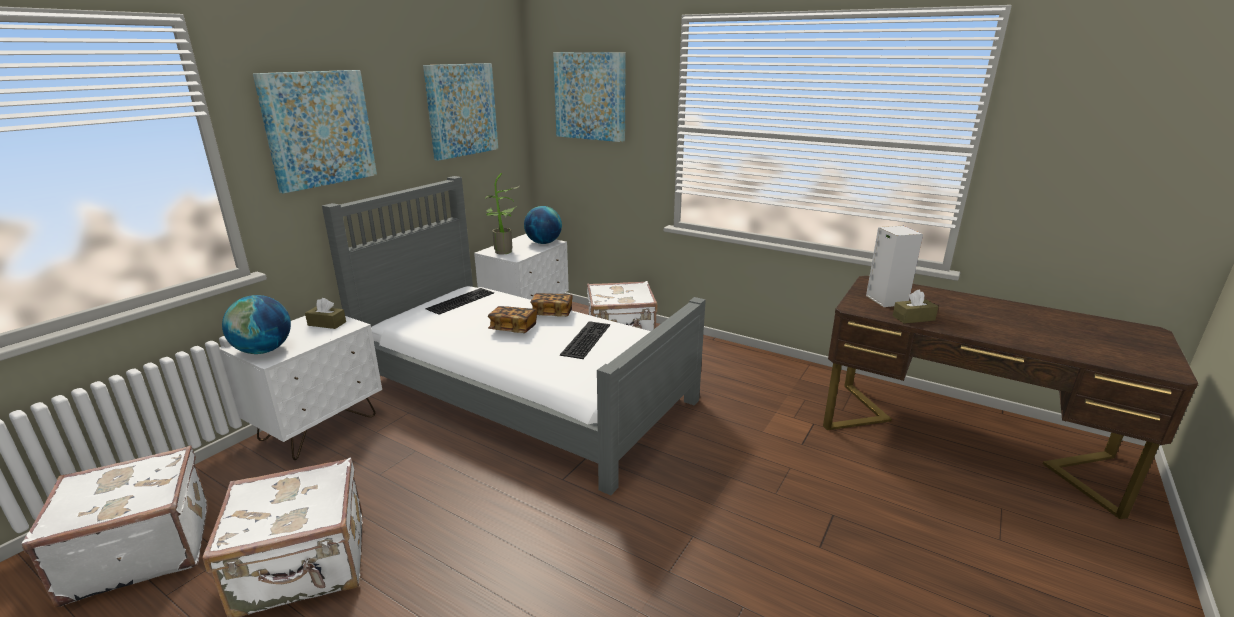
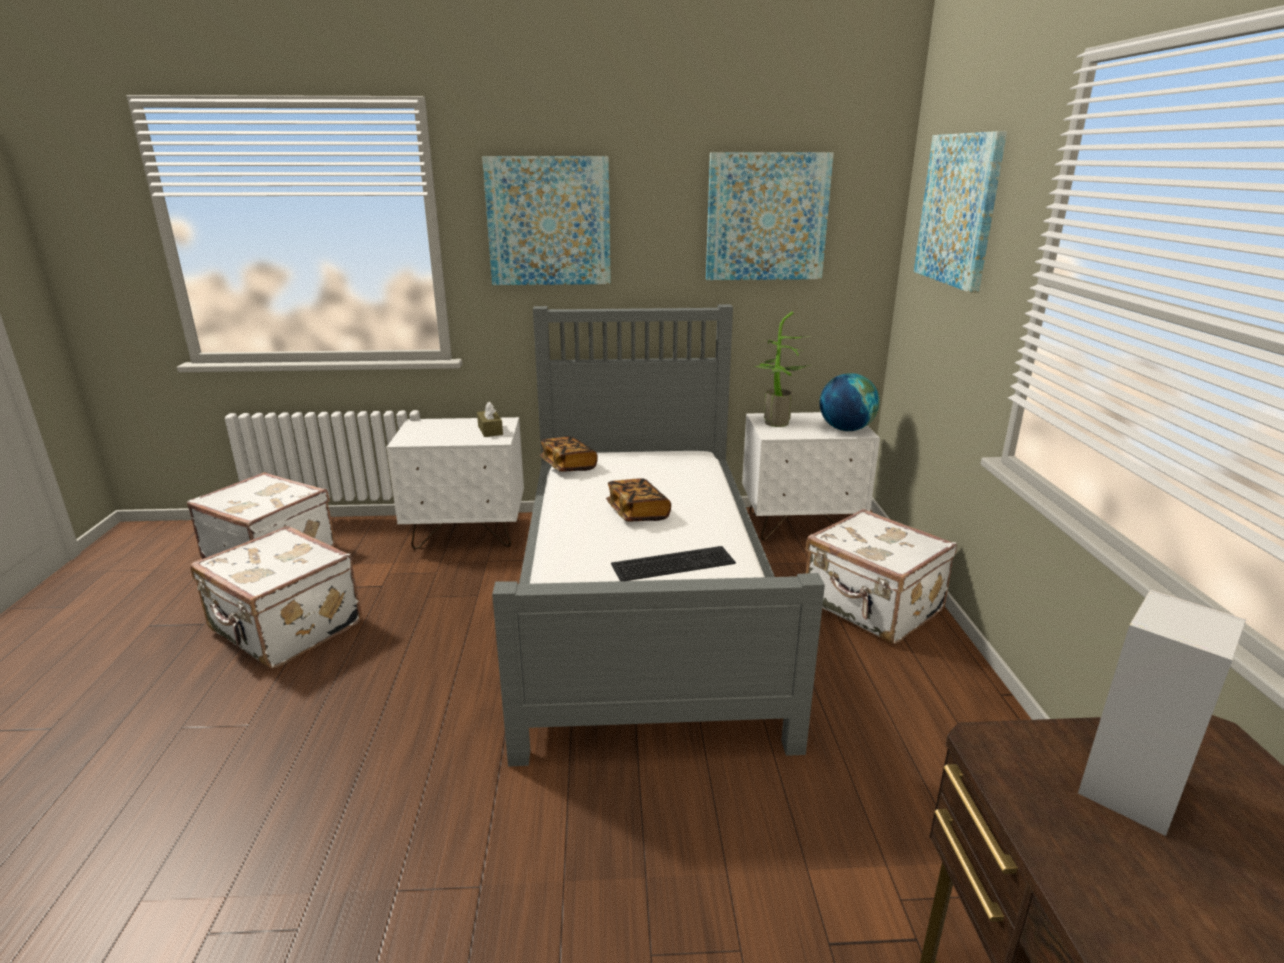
camera: 55 degrees right, 0 degrees up
globe [222,295,291,354] -> none
keyboard [426,288,494,315] -> none
book [530,293,572,317] -> book moved to [540,437,598,472]
brown tissue box [893,289,939,324] -> none

